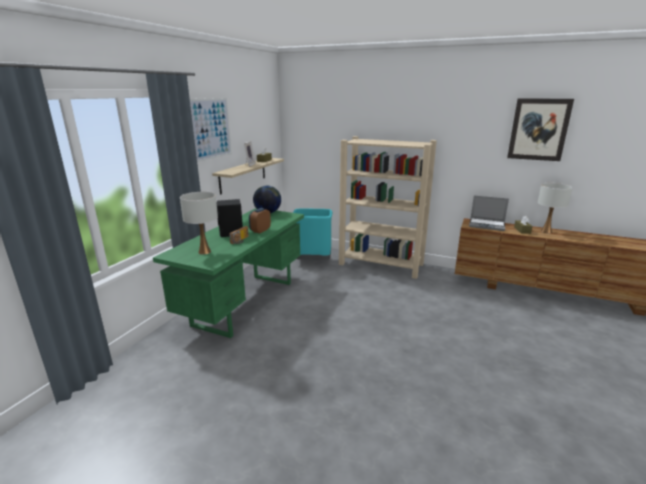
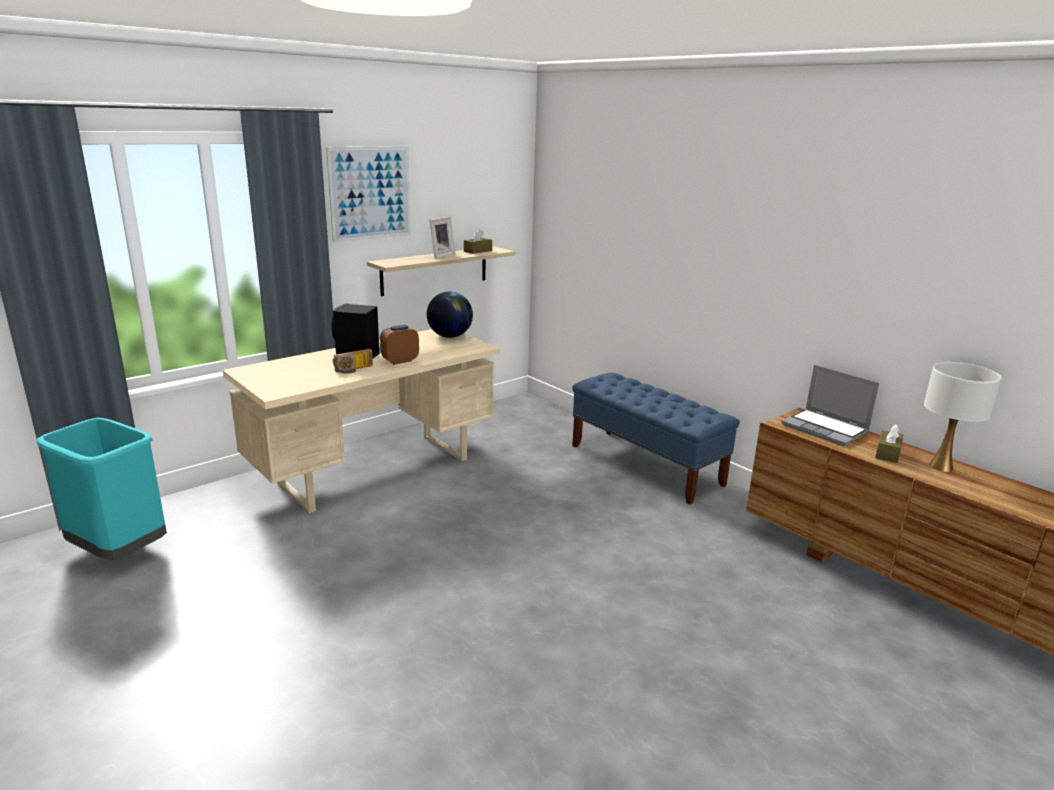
camera: 25 degrees right, 0 degrees up
green desk [153,208,304,338] -> beige desk [223,329,500,513]
white table lamp [180,192,218,255] -> none
turquoise trash can [293,208,332,260] -> turquoise trash can moved to [37,418,167,560]
beige bookcase [339,136,437,279] -> blue bench [572,373,740,504]
picture [507,98,574,161] -> none

